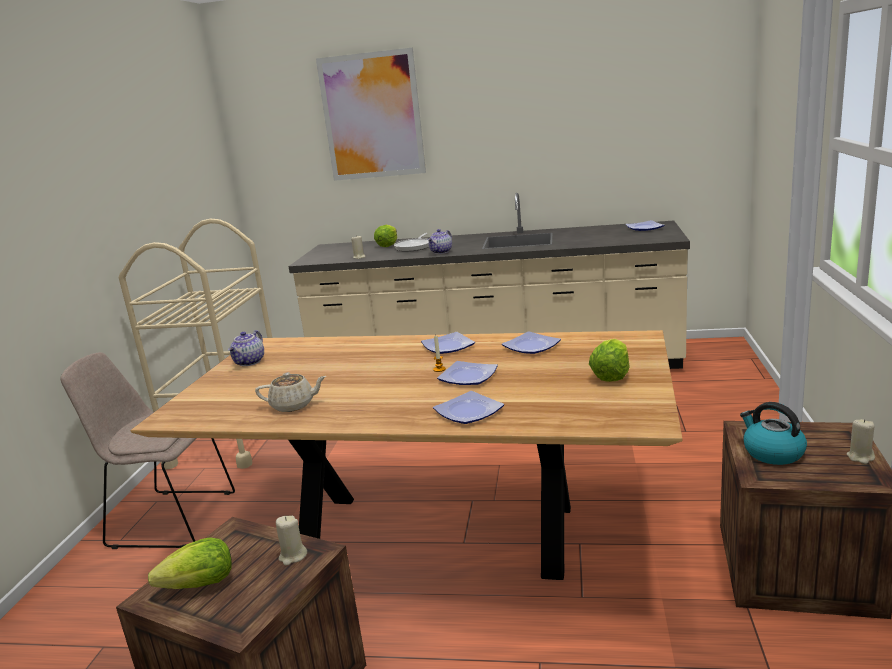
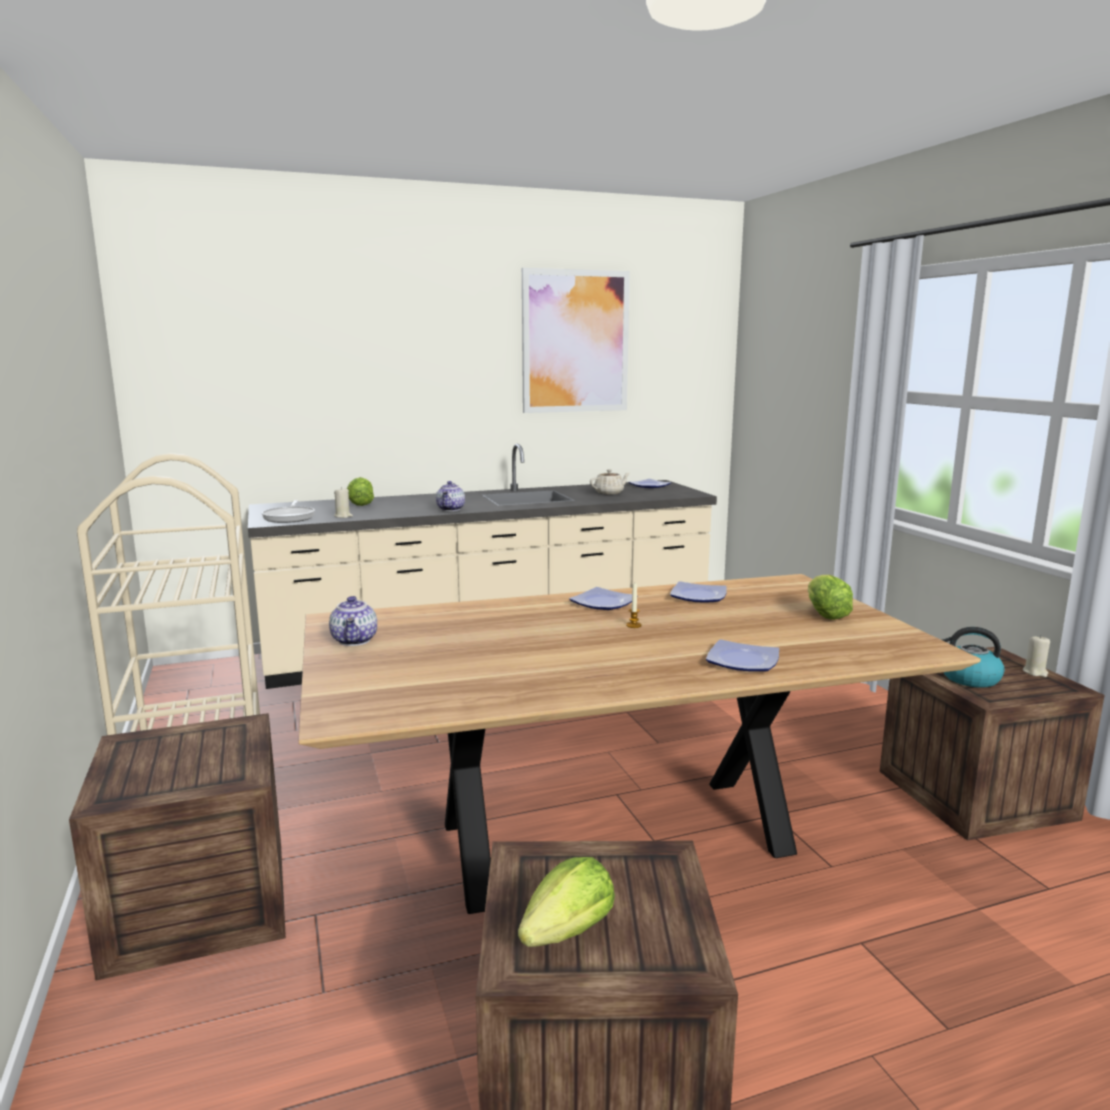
camera: 30 degrees left, 5 degrees down
beige chair [60,352,235,549] -> crate [69,713,286,981]
beige teapot [255,372,326,412] -> beige teapot moved to [590,470,630,494]
beige candle [276,516,307,566] -> none
picture [316,48,426,181] -> picture moved to [522,268,630,413]
frying pan [394,233,429,252] -> frying pan moved to [262,500,315,523]
plate [437,361,498,385] -> none

